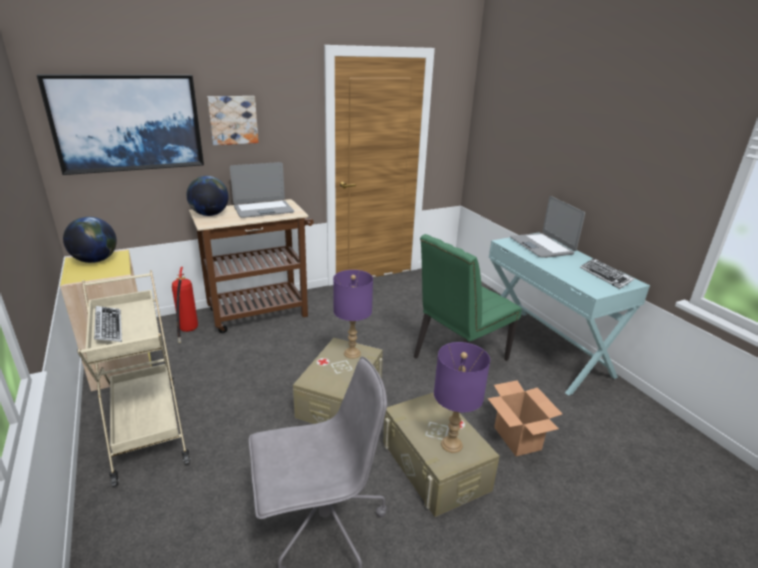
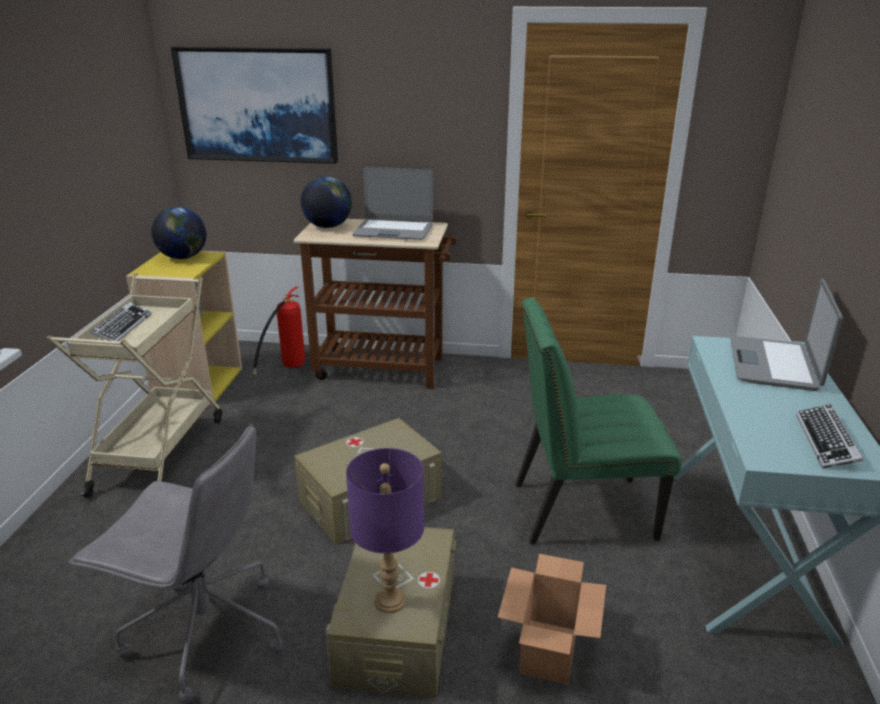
camera: 35 degrees right, 0 degrees up
picture [207,96,259,145] -> none
purple table lamp [333,270,373,359] -> none

